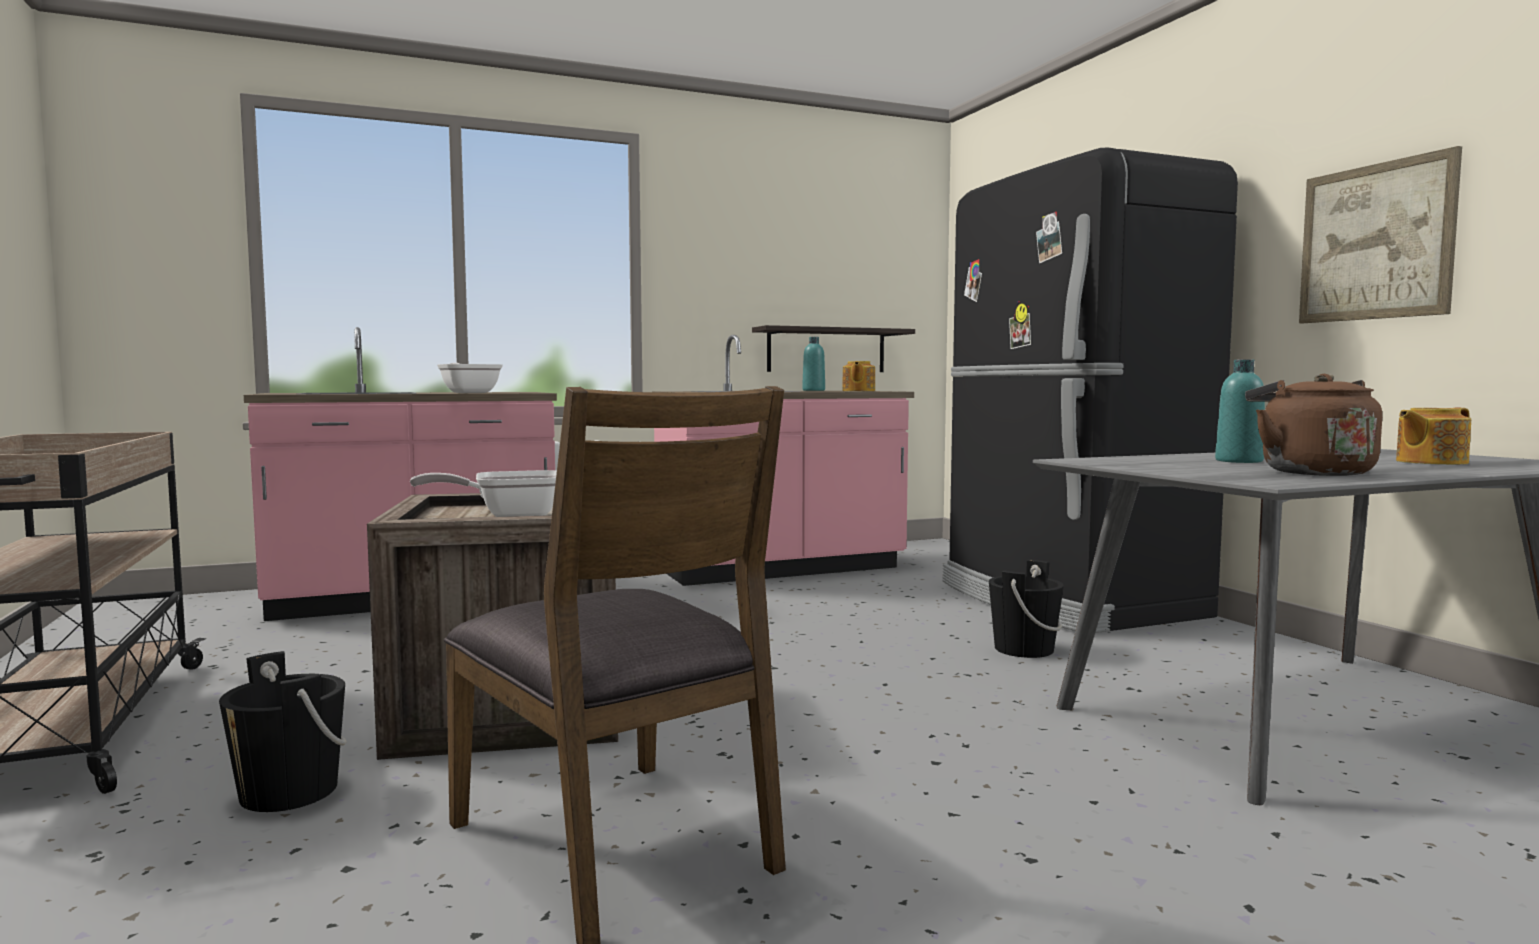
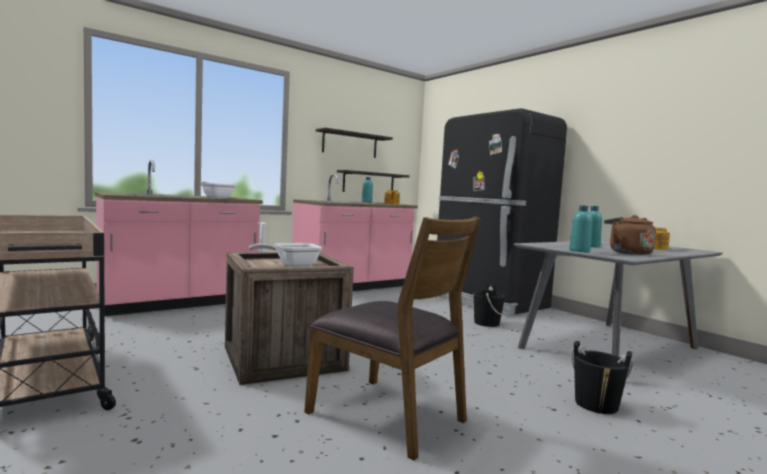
camera: 15 degrees left, 0 degrees up
black bucket [219,651,347,812] -> black bucket moved to [571,341,634,414]
picture [1299,146,1462,323] -> none
none -> shelf [316,128,393,158]
none -> turquoise bottle [569,205,592,252]

